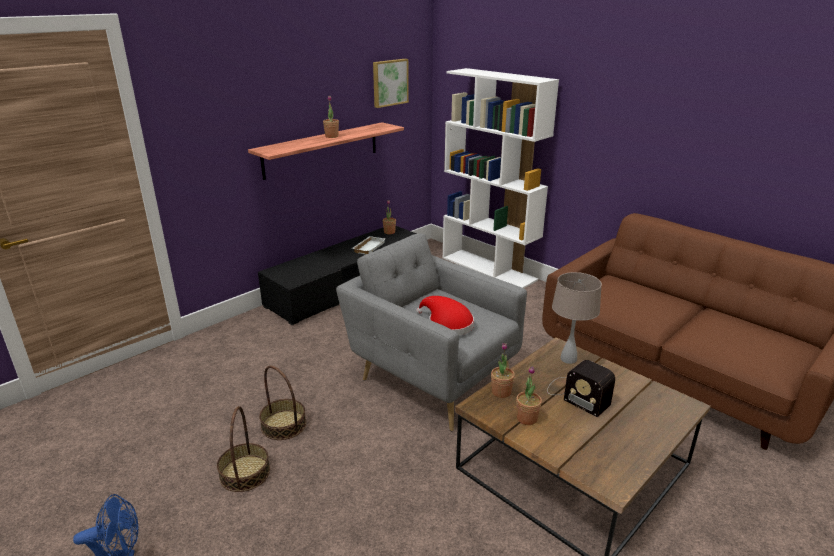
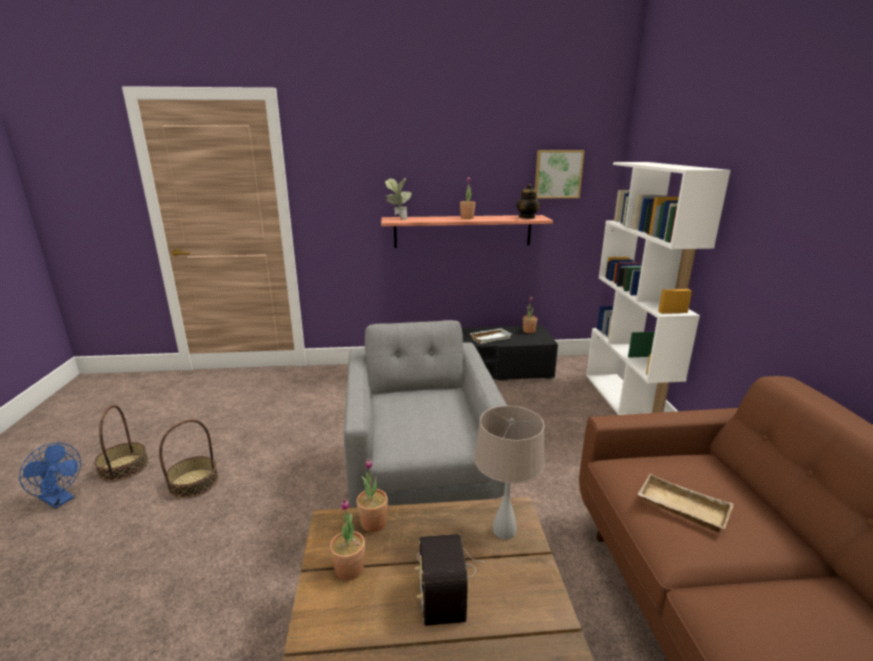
camera: 40 degrees right, 5 degrees down
basket [259,366,306,440] -> basket moved to [94,405,149,482]
red hat [416,296,474,335] -> none
none -> potted plant [385,178,411,220]
none -> teapot [516,184,540,219]
none -> beige tray [637,473,733,532]

